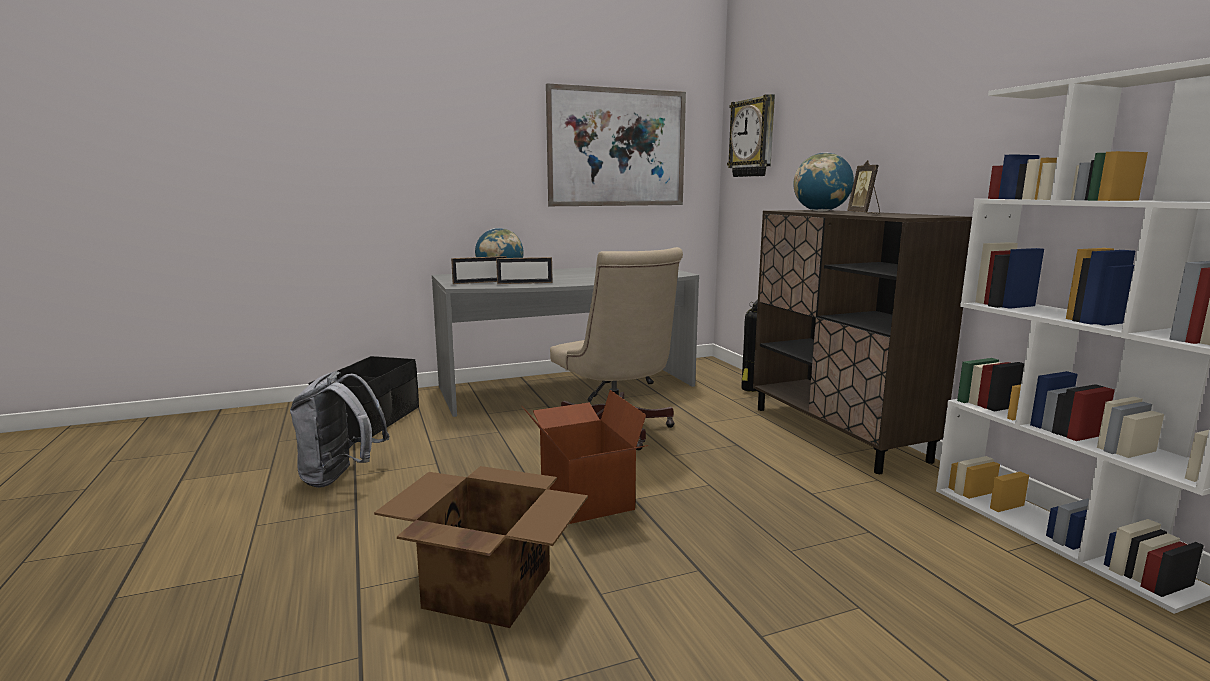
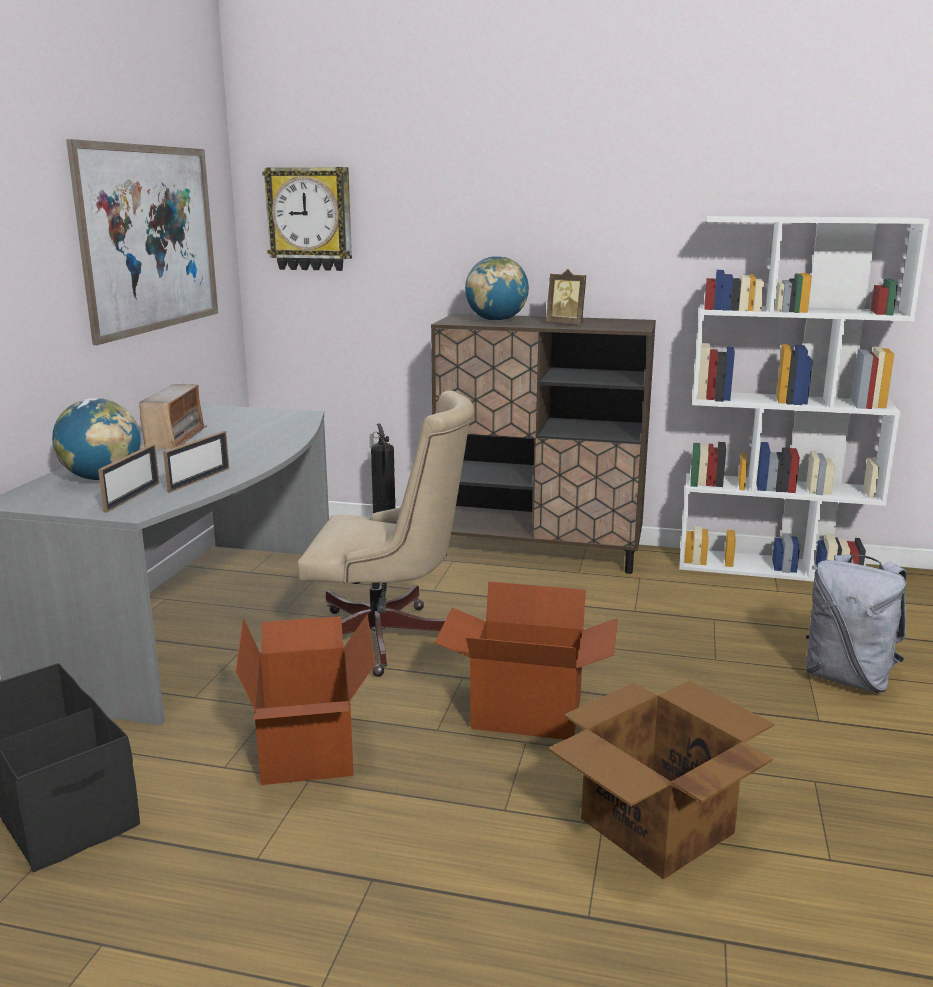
camera: 55 degrees left, 5 degrees up
grey backpack [290,371,389,488] -> grey backpack moved to [806,554,907,693]
none -> radio [139,384,207,450]
none -> cardboard box [236,614,375,785]

